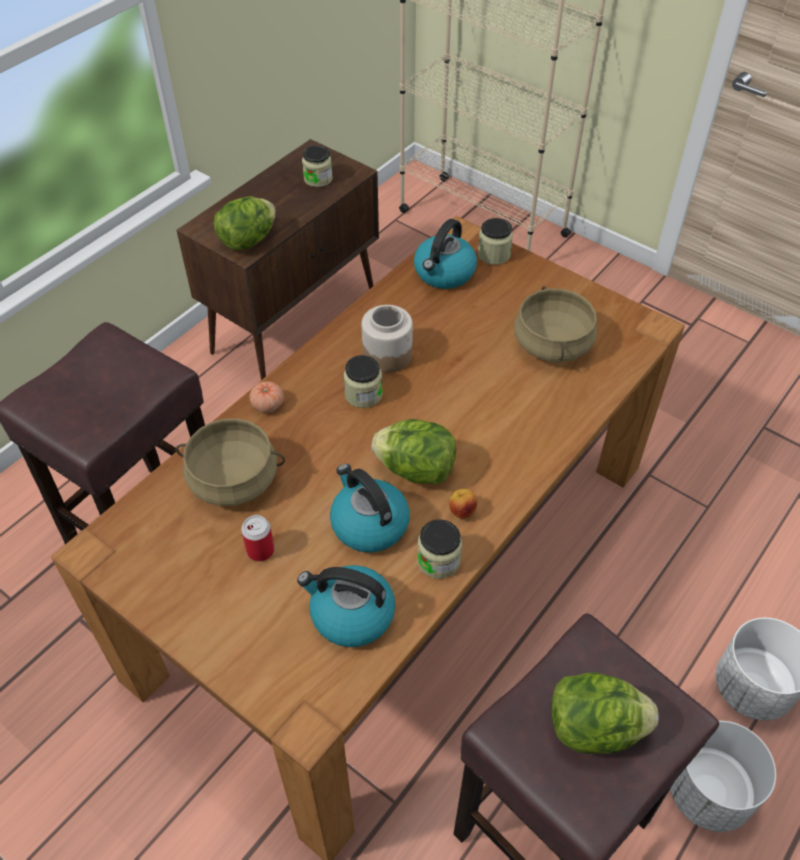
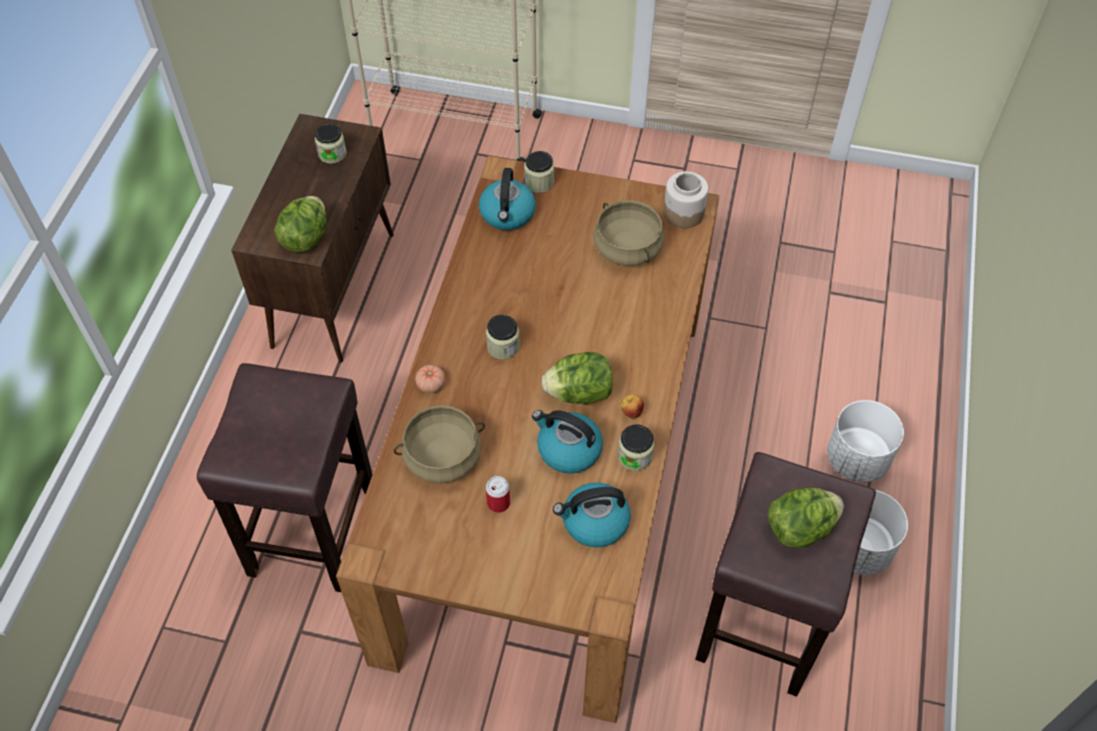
camera: 25 degrees left, 5 degrees up
jar [362,305,413,373] -> jar moved to [663,171,708,228]

